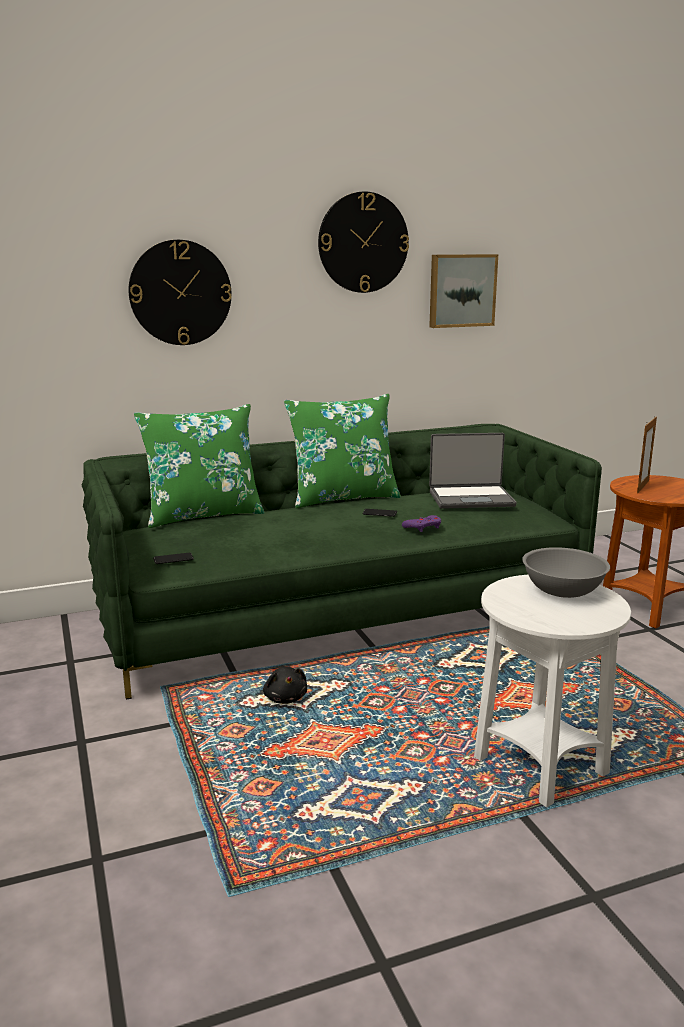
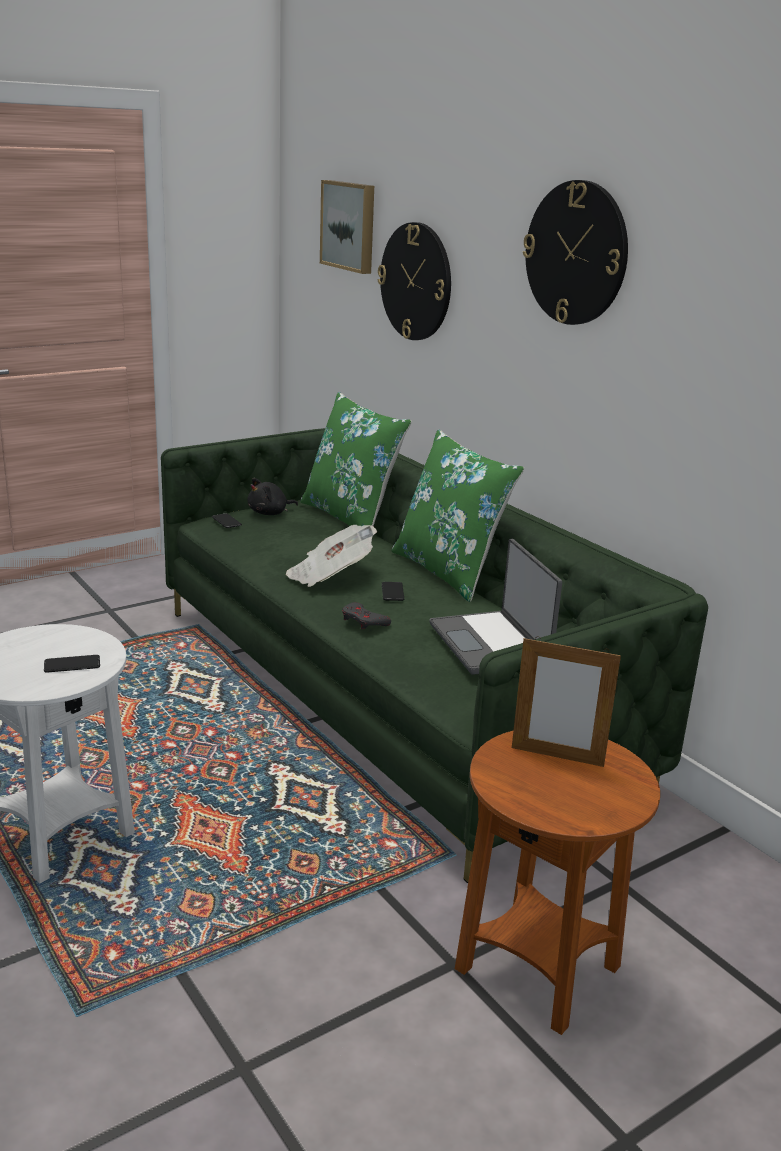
camera: 75 degrees right, 5 degrees up
black plush toy [263,666,307,704] -> black plush toy moved to [247,478,298,515]
purple game controller [402,515,441,532] -> grey game controller [342,602,391,629]
picture [429,254,498,328] -> picture moved to [320,180,374,274]
grey bowl [522,547,610,598] -> phone [44,655,100,673]
none -> newspaper [286,525,377,587]

